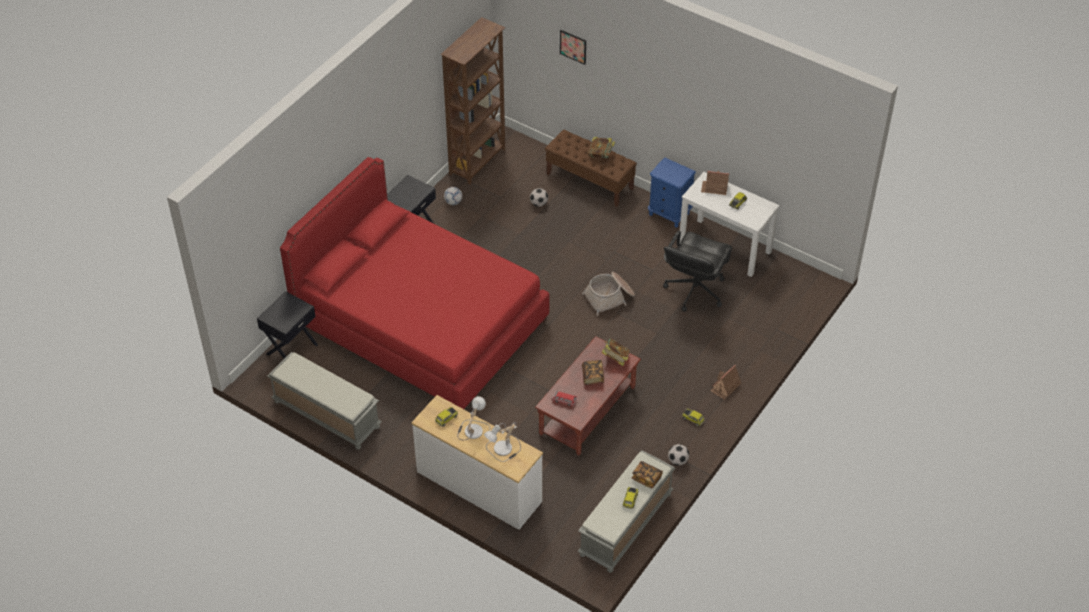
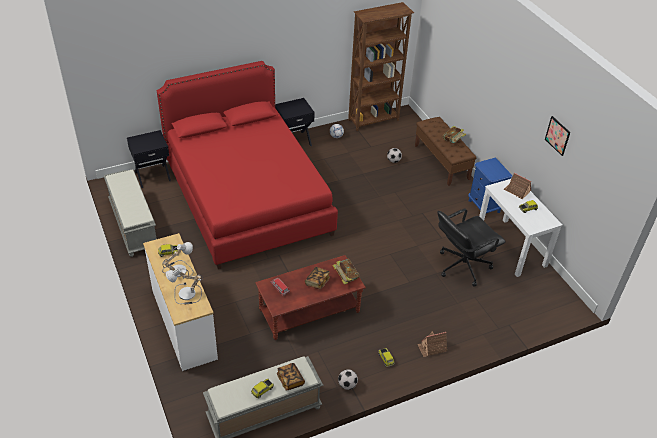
camera: 30 degrees right, 5 degrees down
picture [560,30,586,65] -> picture moved to [545,116,570,156]
basket [582,272,635,316] -> none

